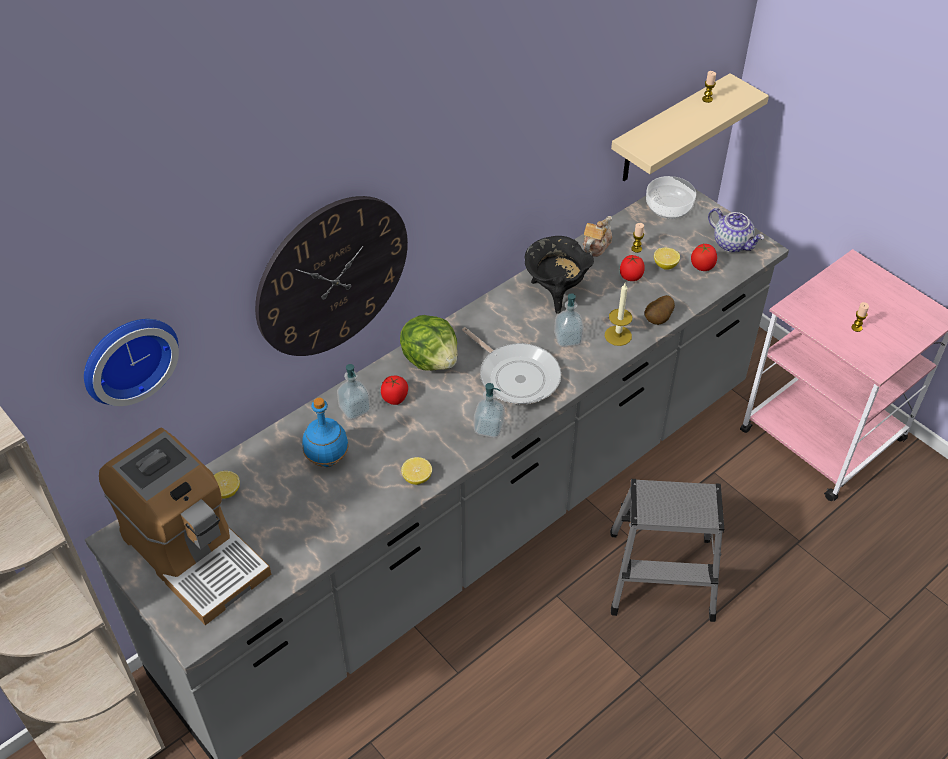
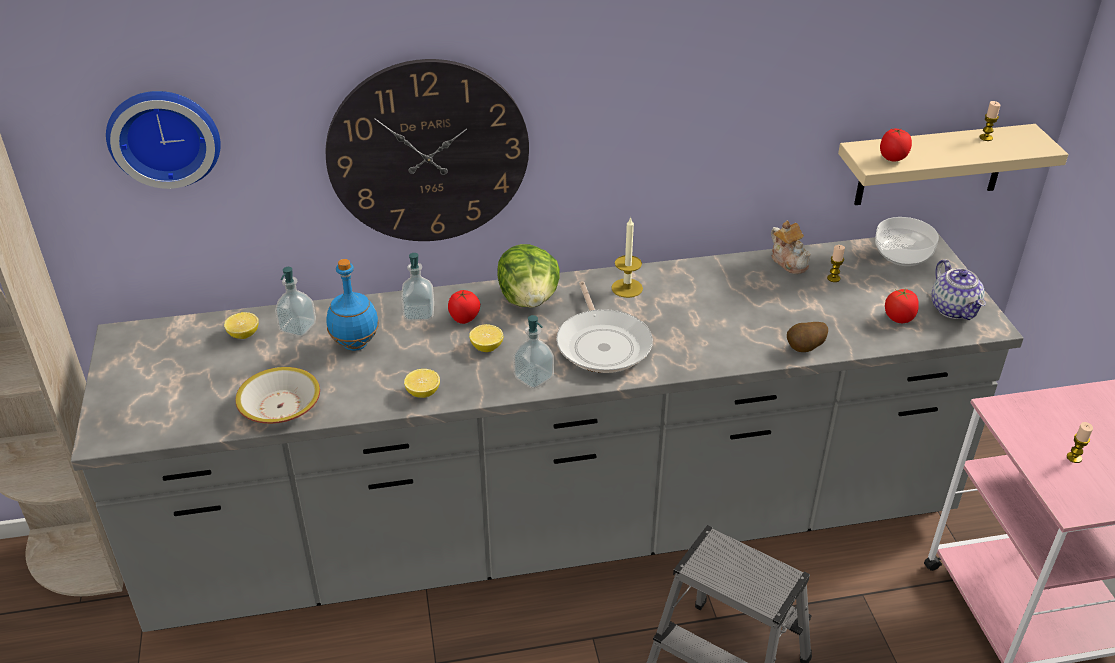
camera: 30 degrees right, 10 degrees down
coffee machine [99,428,271,625] -> none
black cooking pot [525,236,594,314] -> none
soap dispenser [554,293,584,347] -> soap dispenser moved to [275,267,316,337]
teapot [583,216,612,257] -> teapot turned 90 degrees clockwise [771,221,811,274]
candle [605,283,632,346] -> candle moved to [611,216,643,298]
tomato [620,255,645,281] -> tomato moved to [880,129,912,162]
lemon [654,248,680,270] -> lemon moved to [469,324,503,352]
none -> bowl [235,367,320,424]

